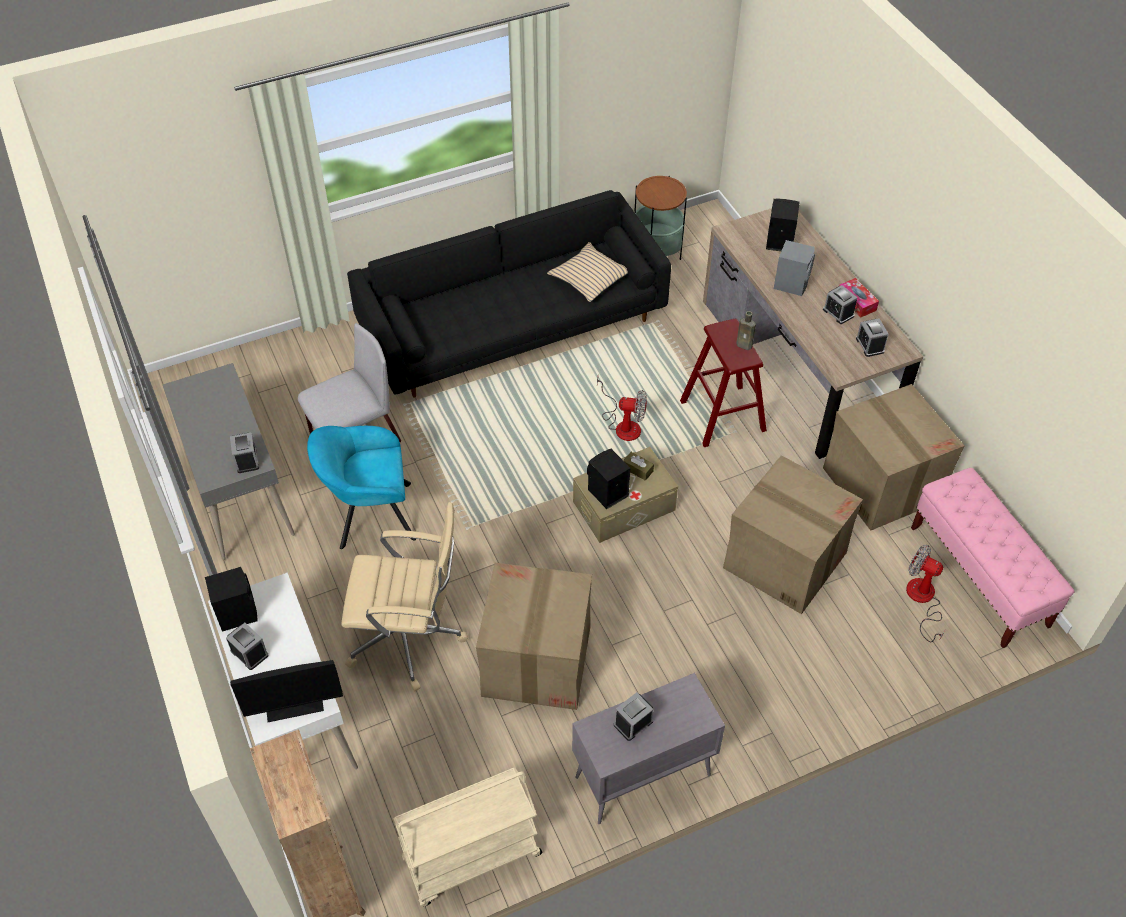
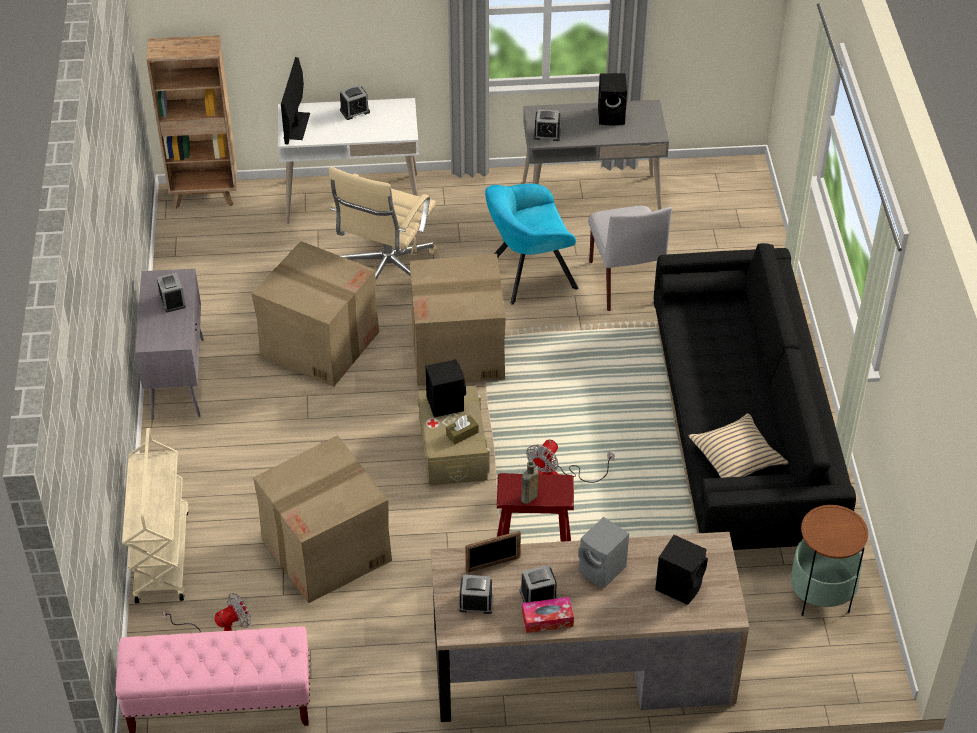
camera: 110 degrees right, 5 degrees down
black speaker [205,567,257,632] -> black speaker moved to [598,73,627,125]
turquoise armchair [307,426,416,549] -> turquoise armchair turned 120 degrees counterclockwise [485,184,578,305]
beige cart [393,768,542,906] -> beige cart moved to [122,428,189,603]
cardboard box [823,384,965,531] -> cardboard box moved to [409,254,506,386]
none -> picture frame [465,531,521,573]

